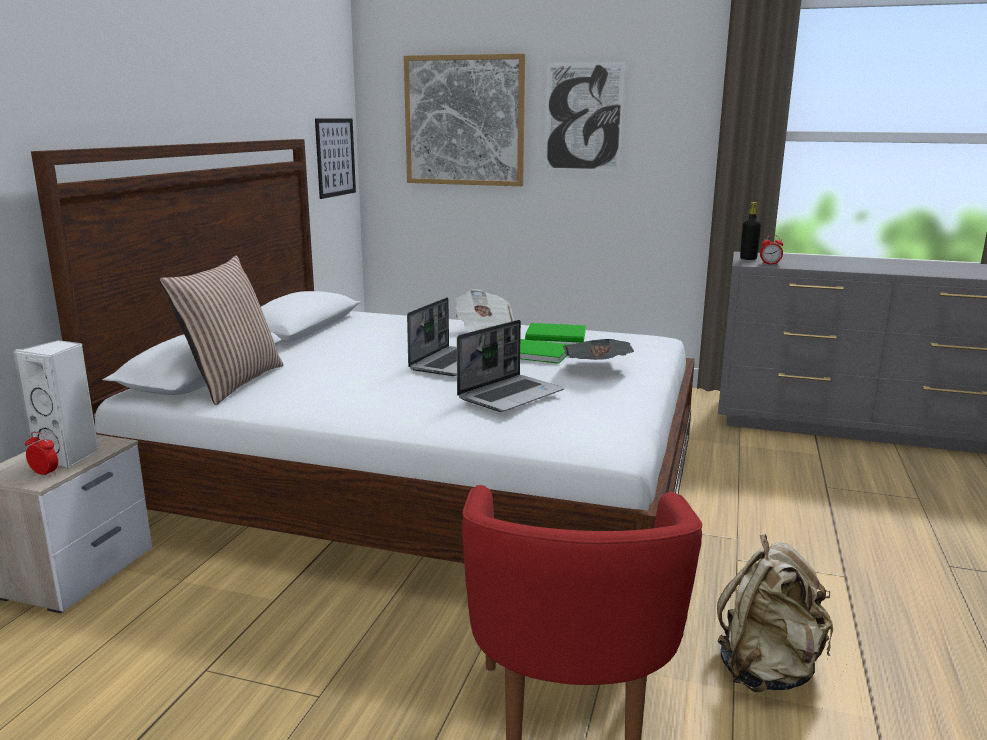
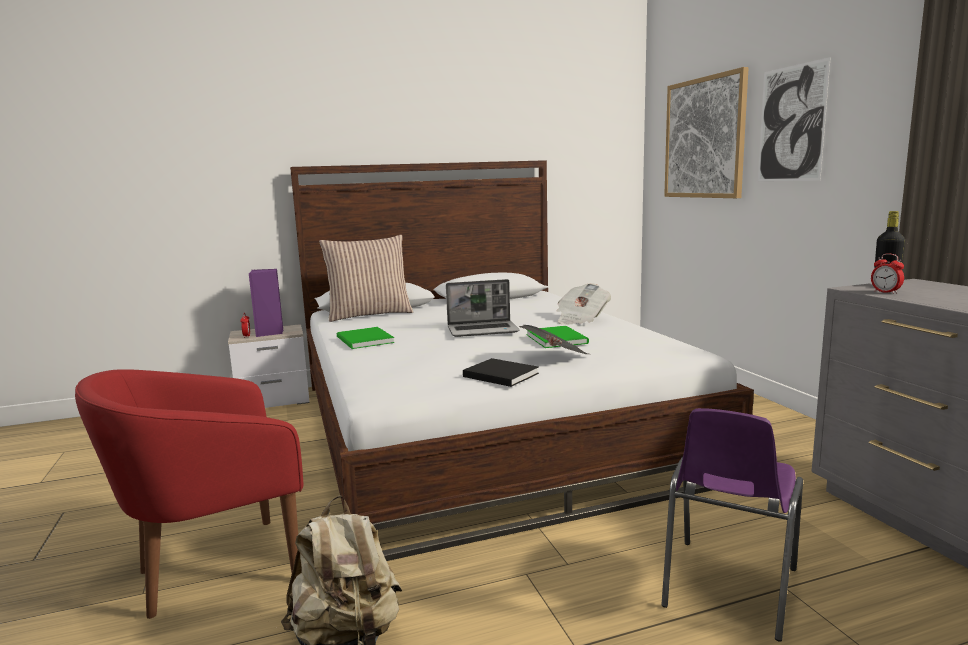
camera: 55 degrees right, 5 degrees down
white speaker [13,340,99,469] -> purple speaker [249,269,284,337]
picture [315,119,356,199] -> none
laptop [457,320,564,412] -> none
green book [525,323,586,343] -> green book moved to [337,327,395,349]
none -> black book [463,358,539,387]
none -> purple chair [661,408,803,642]

